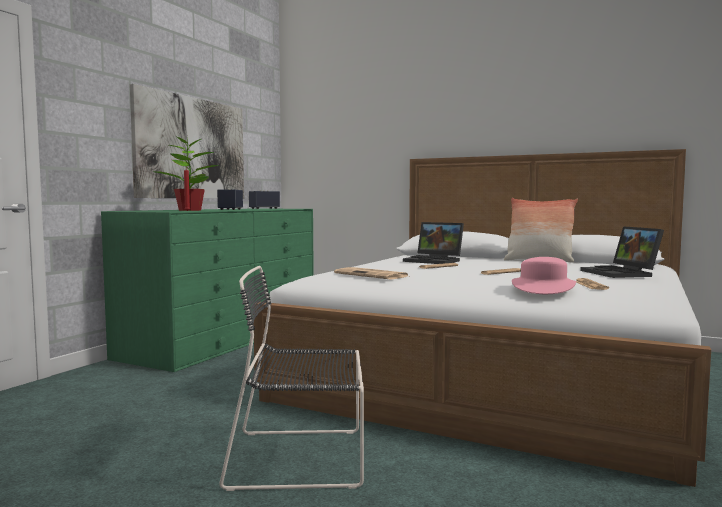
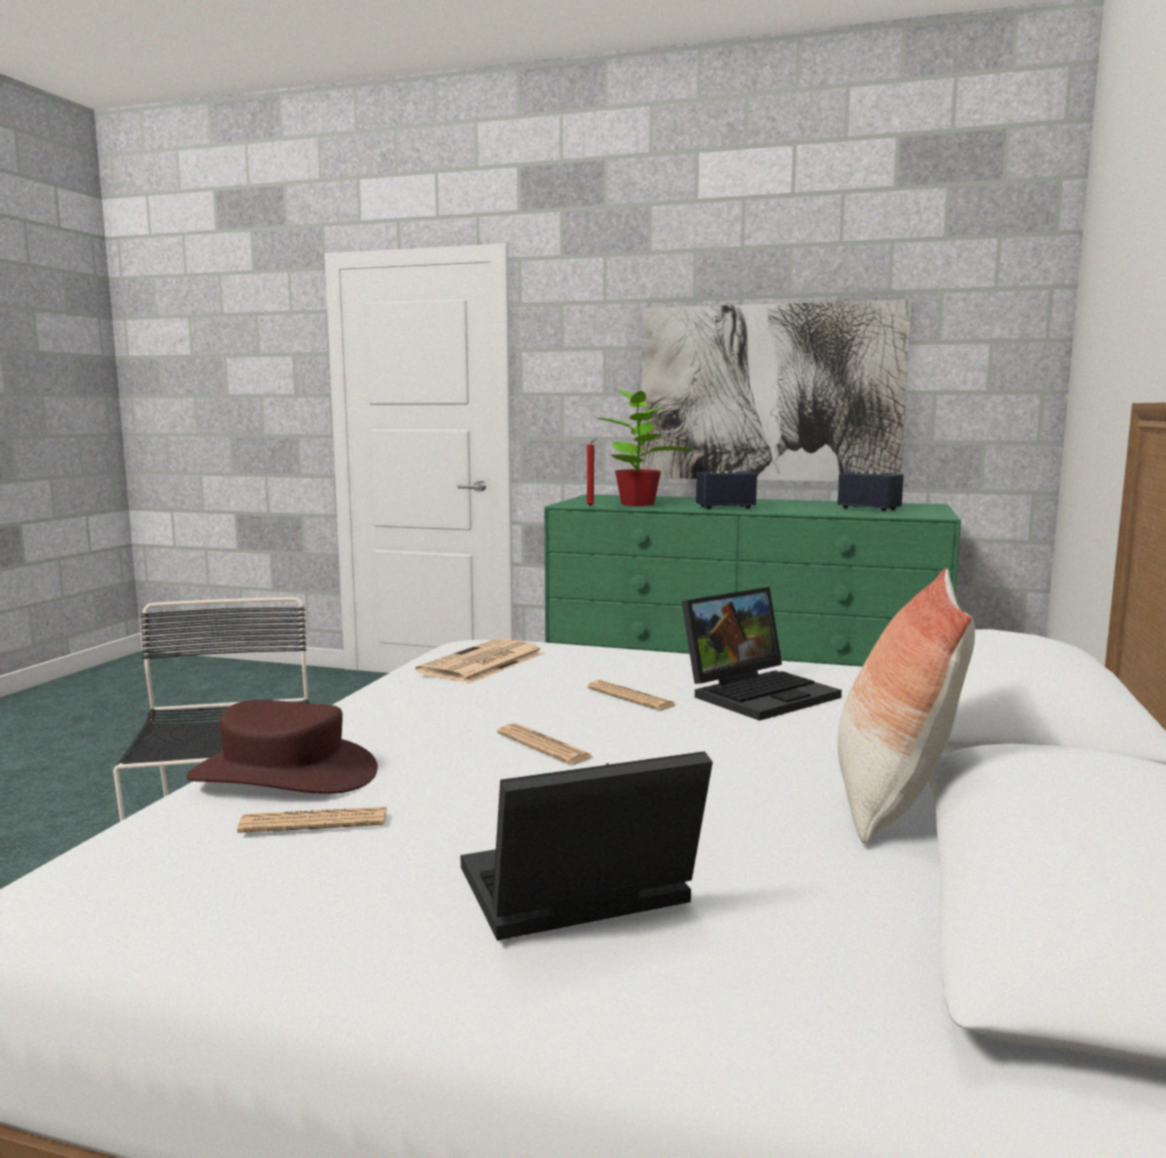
camera: 80 degrees right, 5 degrees up
laptop [403,222,464,264] -> laptop turned 150 degrees counterclockwise [681,587,842,721]
pink hat [512,257,576,294] -> brown hat [186,700,378,794]

